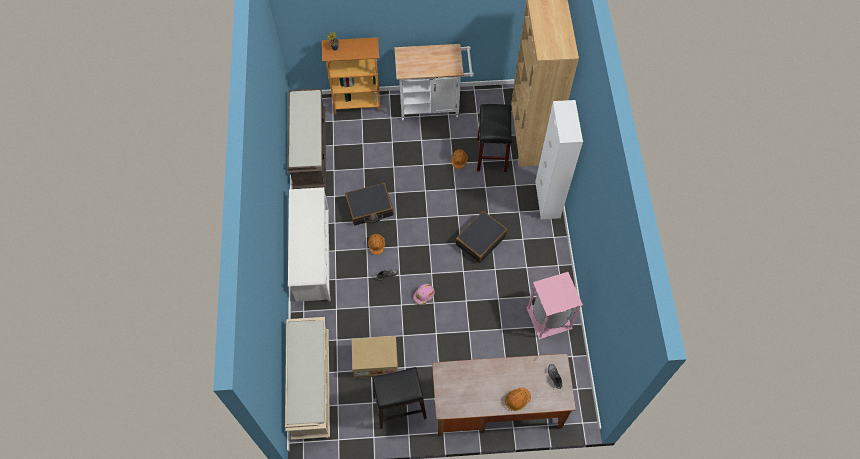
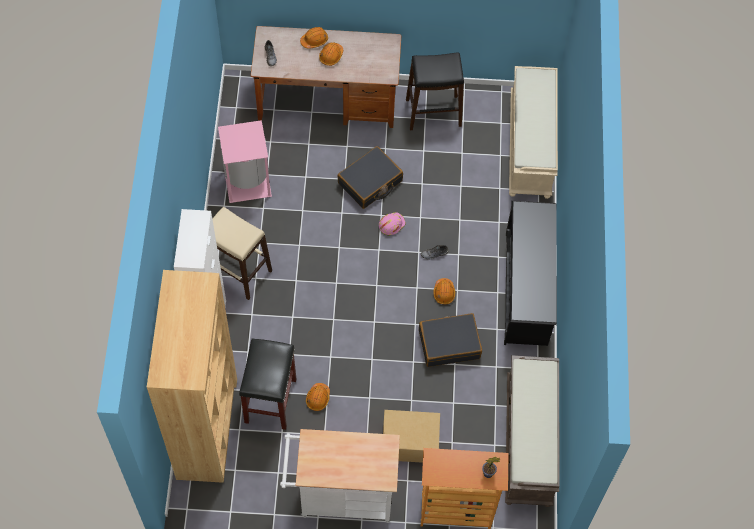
camera: 175 degrees left, 0 degrees up
white shoe rack [288,187,331,302] -> black shoe rack [504,201,557,346]
cardboard box [351,336,398,378] -> cardboard box moved to [383,410,440,463]
black suitcase [455,211,508,263] -> black suitcase moved to [338,146,403,209]
none -> beige stool [212,207,272,300]
none -> orange hard hat [319,43,343,66]

